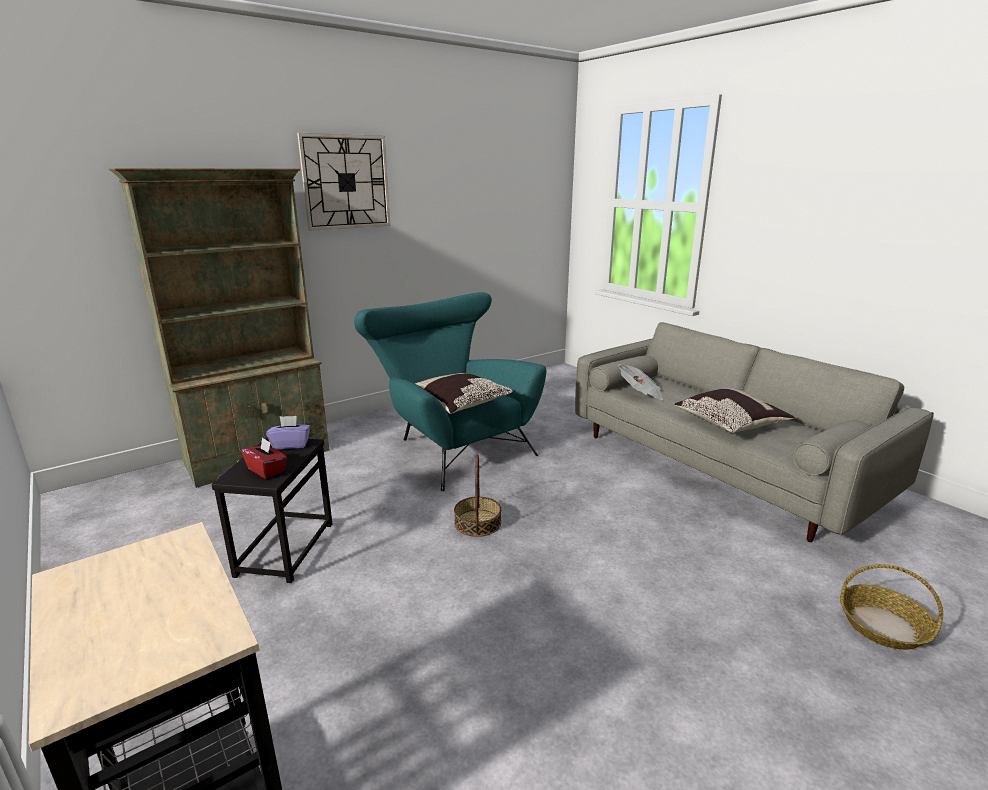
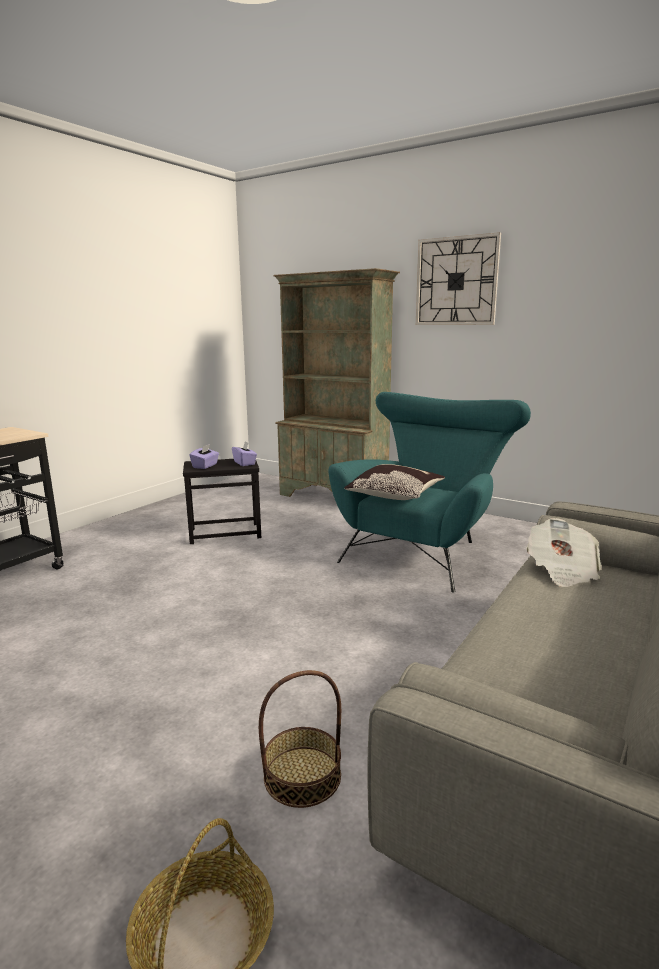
camera: 70 degrees right, 5 degrees down
red tissue box [241,437,287,479] -> purple tissue box [189,444,219,469]
basket [454,455,501,537] -> basket moved to [259,670,341,808]
pillow [674,388,795,433] -> none

